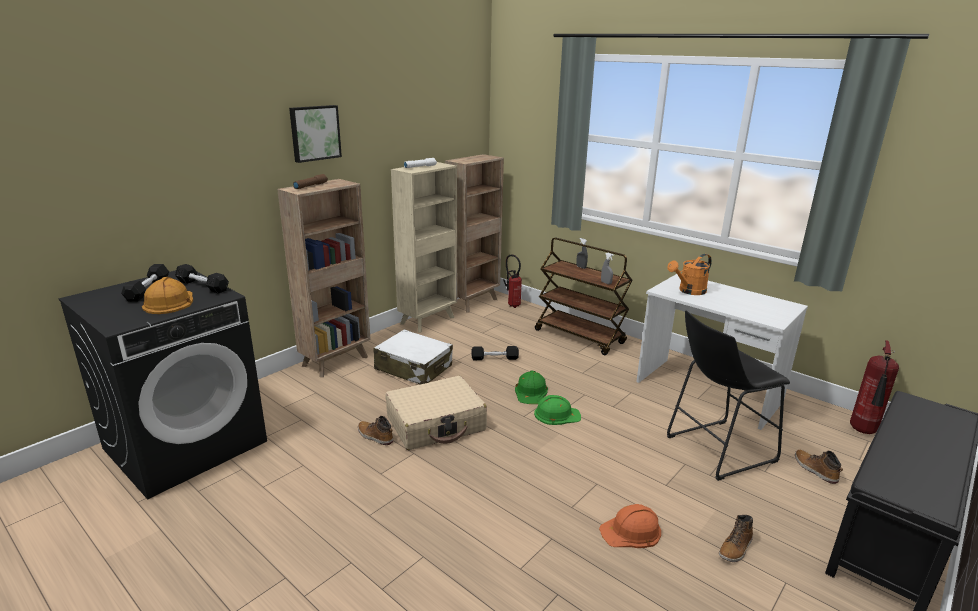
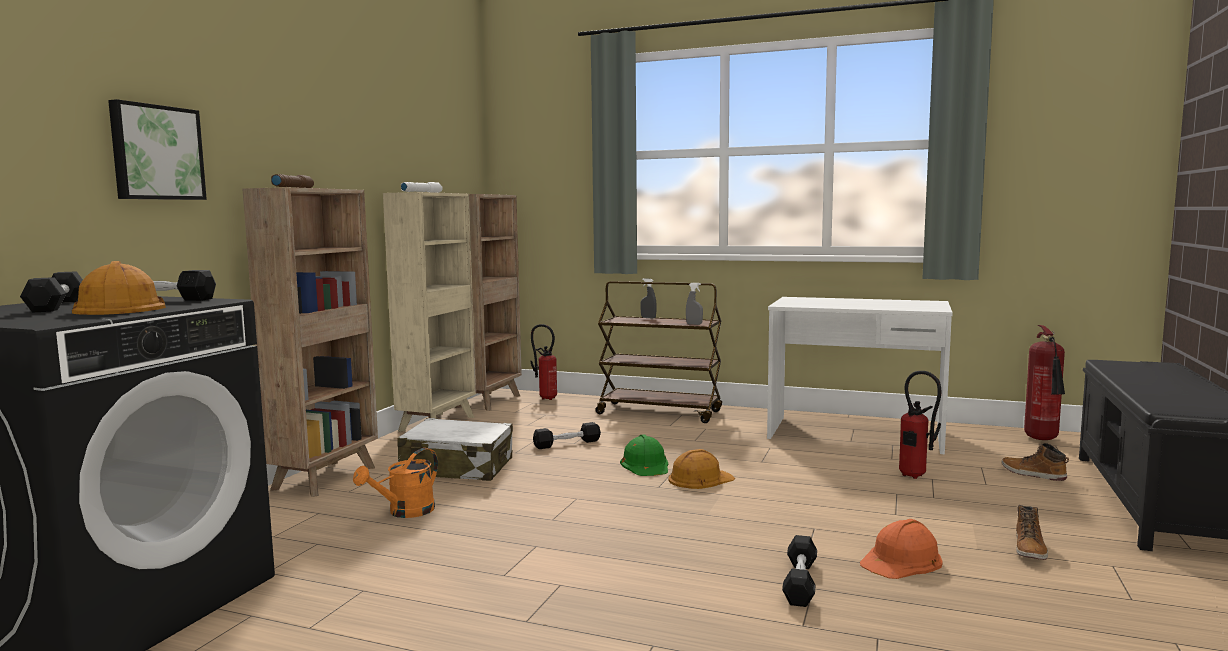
camera: 20 degrees left, 15 degrees down
picture [289,105,342,163] -> picture moved to [108,99,207,200]
boot [358,416,393,445] -> none
beige suitcase [385,376,487,450] -> none
green hard hat [534,395,581,425] -> orange hard hat [668,449,735,489]
orange watering can [667,254,712,295] -> orange watering can moved to [353,448,438,518]
black stool [667,310,790,481] -> fire extinguisher [899,371,941,479]
none -> black dumbbell [782,535,817,607]

